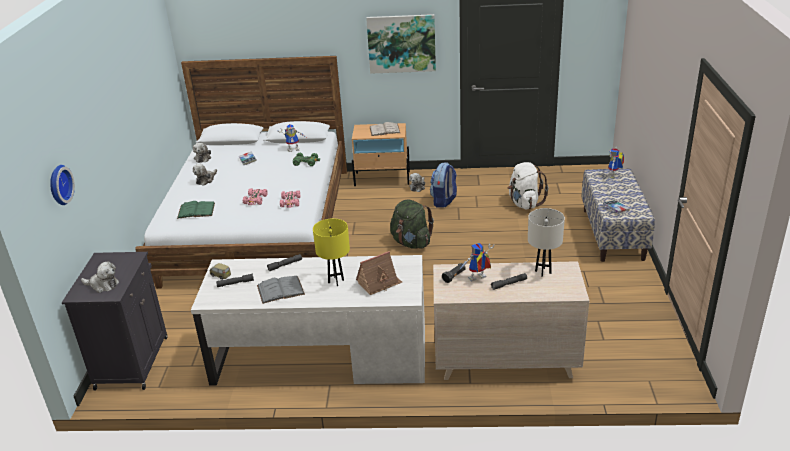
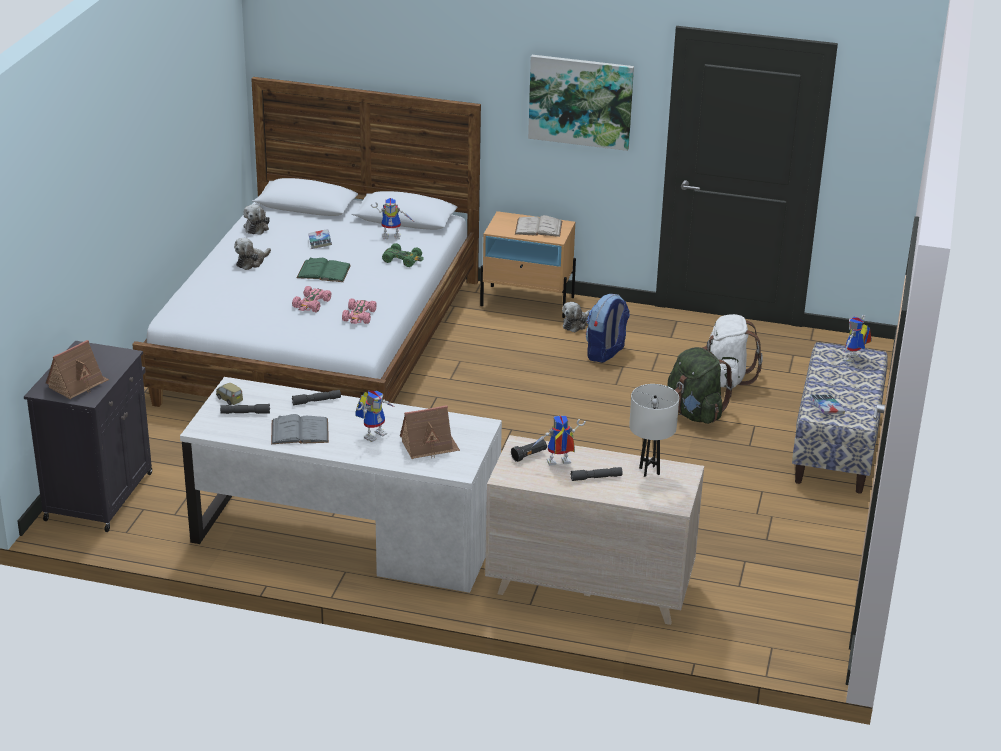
camera: 10 degrees right, 0 degrees up
wall clock [50,165,75,205] -> none
plush toy [81,261,119,293] -> toy house [46,340,109,399]
green book [177,201,215,219] -> green book moved to [297,258,351,282]
yellow table lamp [313,218,350,286] -> toy robot [355,390,394,442]
green backpack [390,199,434,249] -> green backpack moved to [667,347,734,424]

